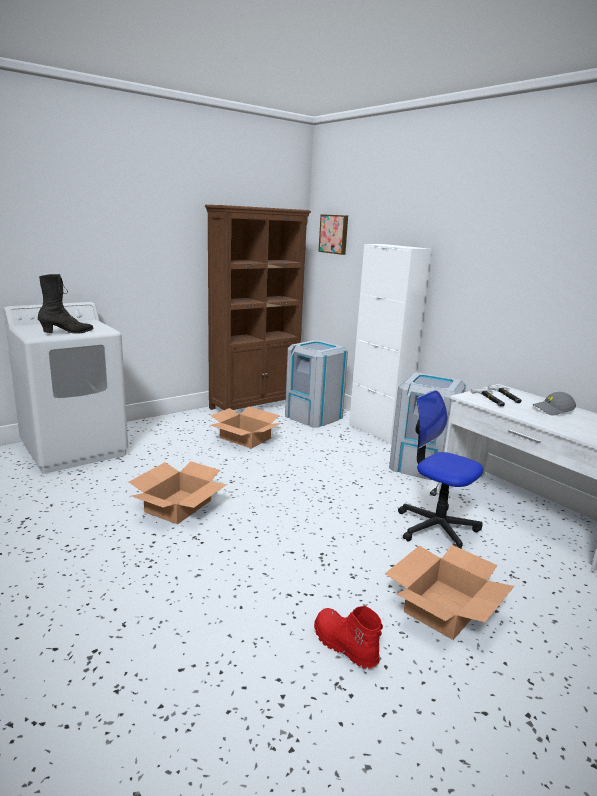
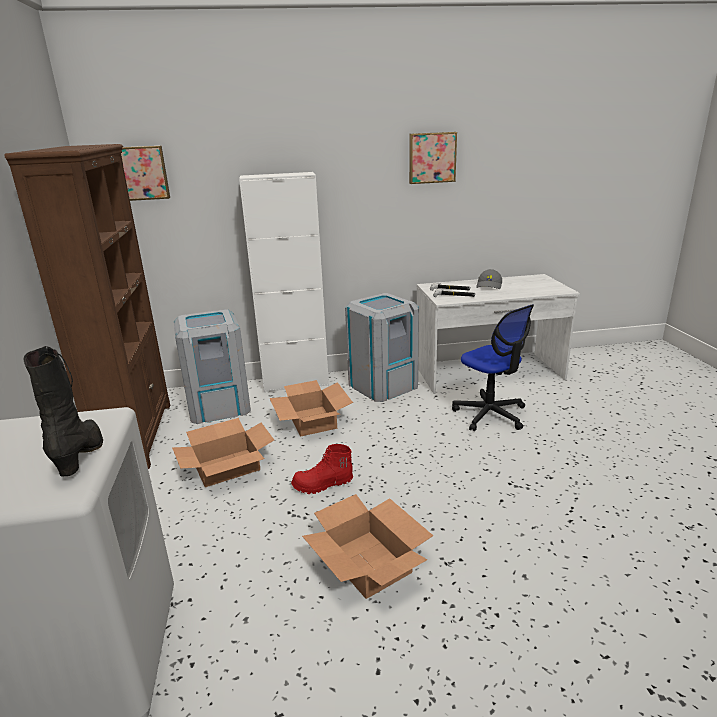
camera: 60 degrees left, 5 degrees up
red boot [314,605,383,669] -> red boot moved to [291,444,353,494]
cardboard box [385,545,514,640] -> cardboard box moved to [269,380,353,437]
office chair [398,390,483,549] -> office chair turned 105 degrees counterclockwise [452,304,534,431]
none -> picture [409,132,457,184]

